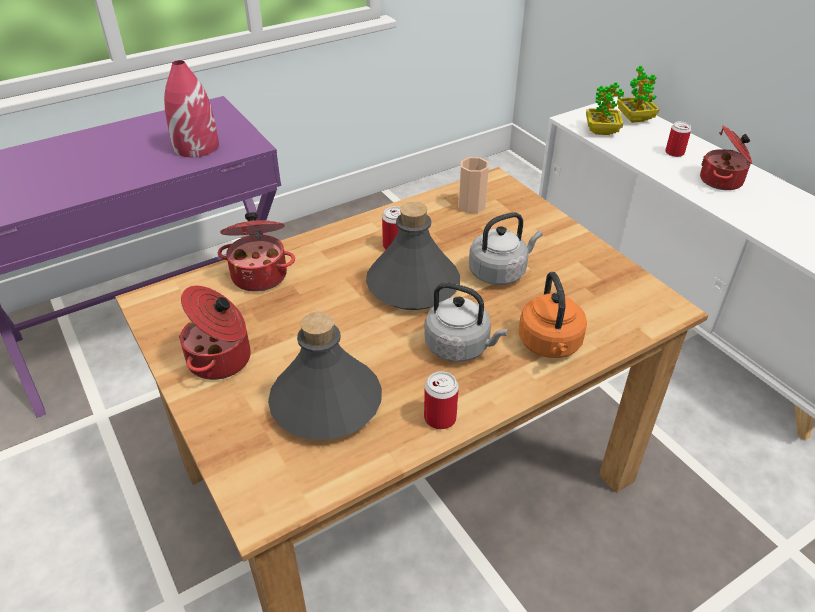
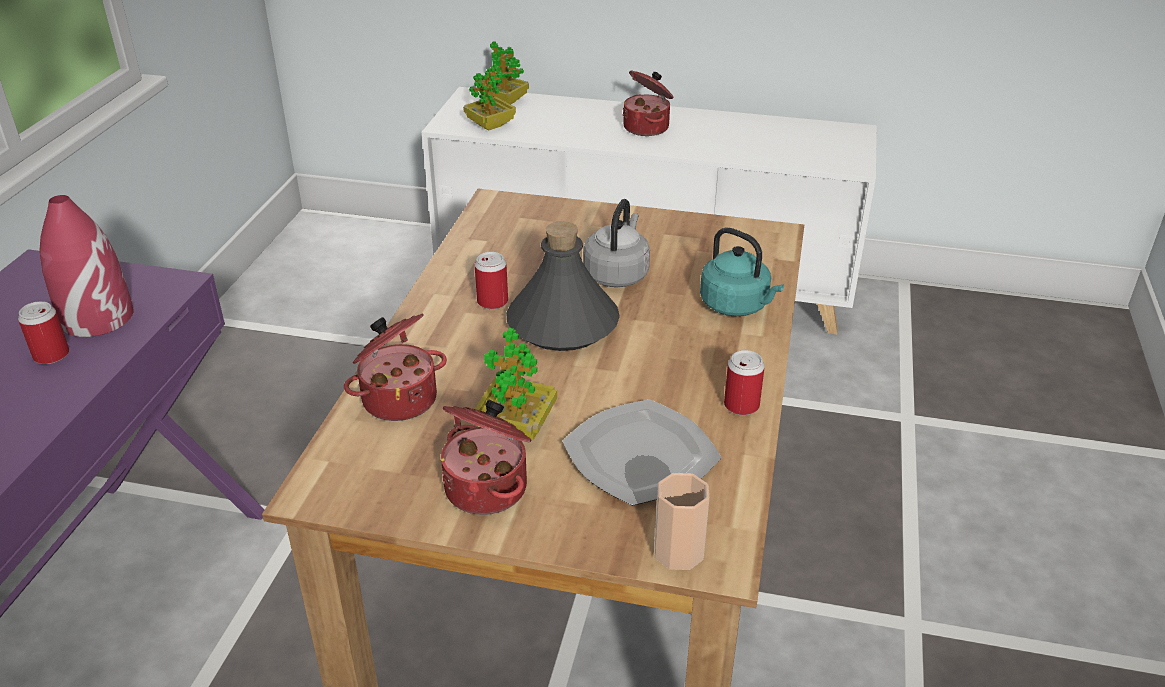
camera: 45 degrees left, 5 degrees down
grey bottle [268,312,382,440] -> plate [562,399,722,506]
grey kettle [425,282,508,362] -> none
cup [459,157,489,213] -> cup moved to [655,473,709,570]
orange kettle [519,272,587,358] -> turquoise kettle [700,228,784,316]
can [665,121,691,157] -> can moved to [18,301,69,364]
none -> potted plant [475,328,557,440]

